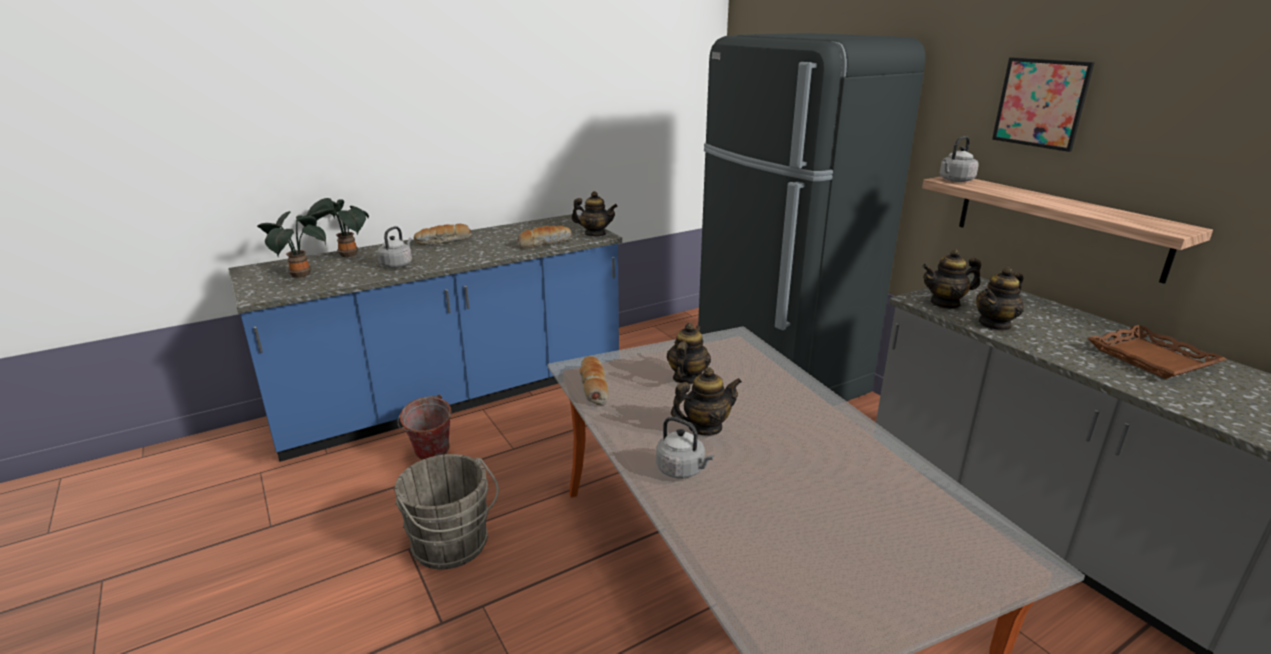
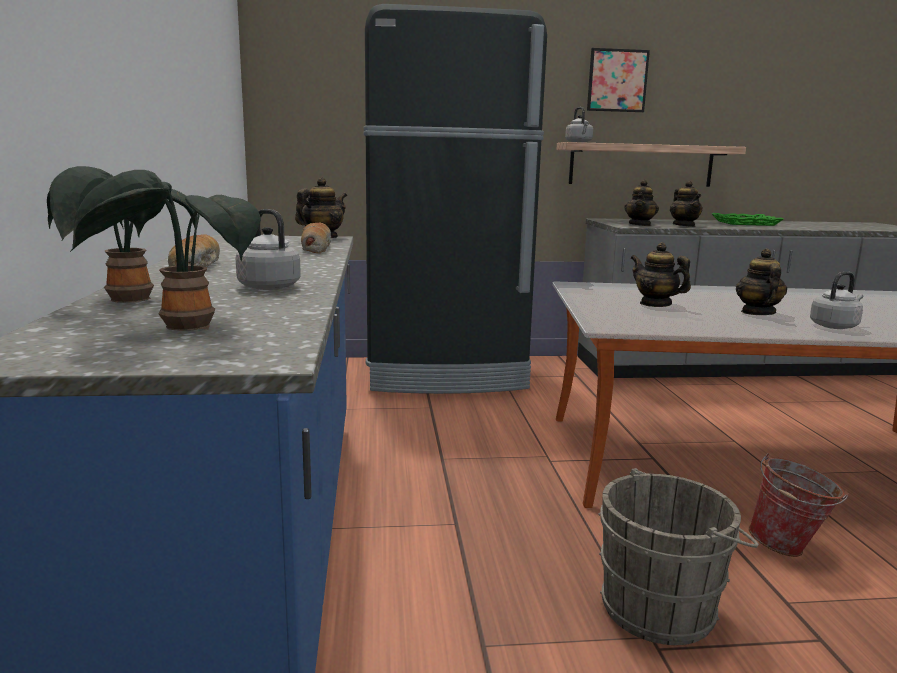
camera: 65 degrees left, 10 degrees down
bucket [398,395,452,460] -> bucket moved to [749,453,849,557]
bread [579,356,609,406] -> none
brown tray [1088,325,1227,379] -> green tray [712,213,784,226]

